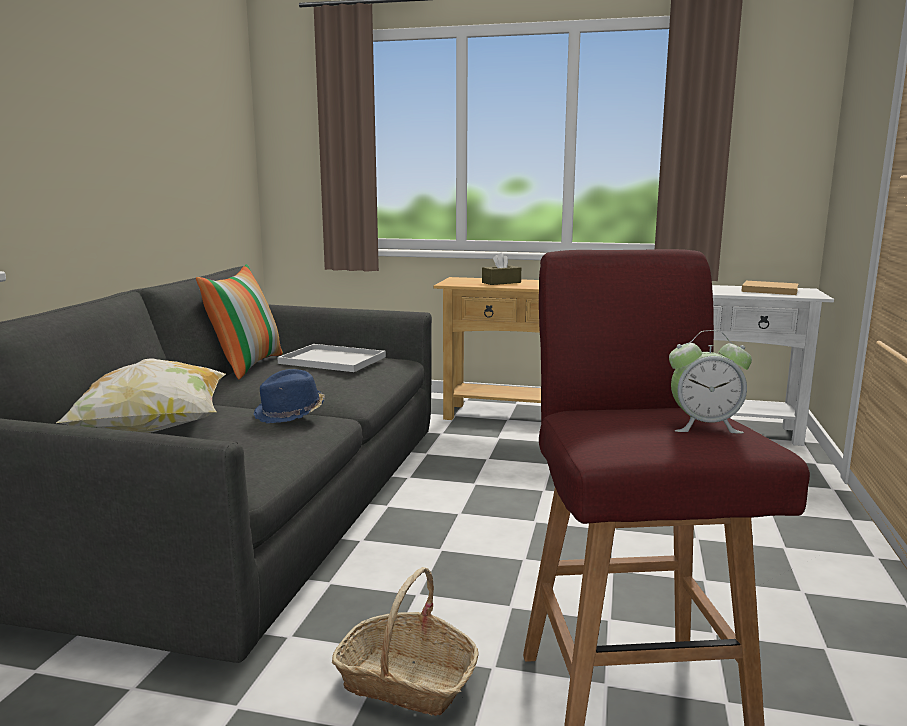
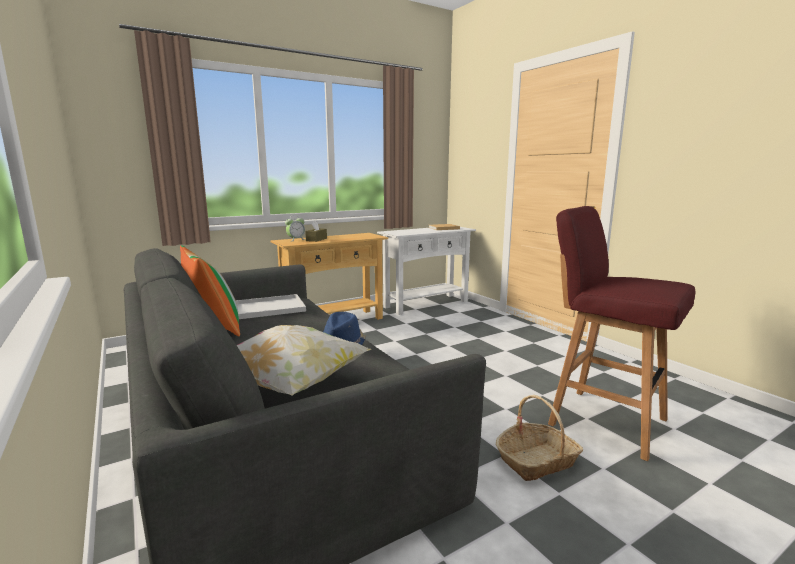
camera: 45 degrees left, 0 degrees up
alarm clock [669,330,752,433] -> alarm clock moved to [285,215,305,241]

